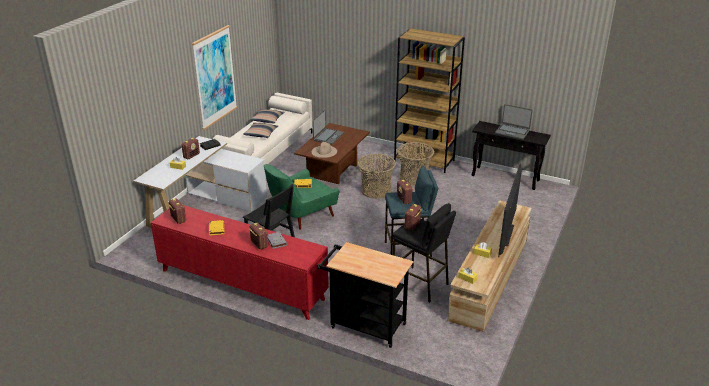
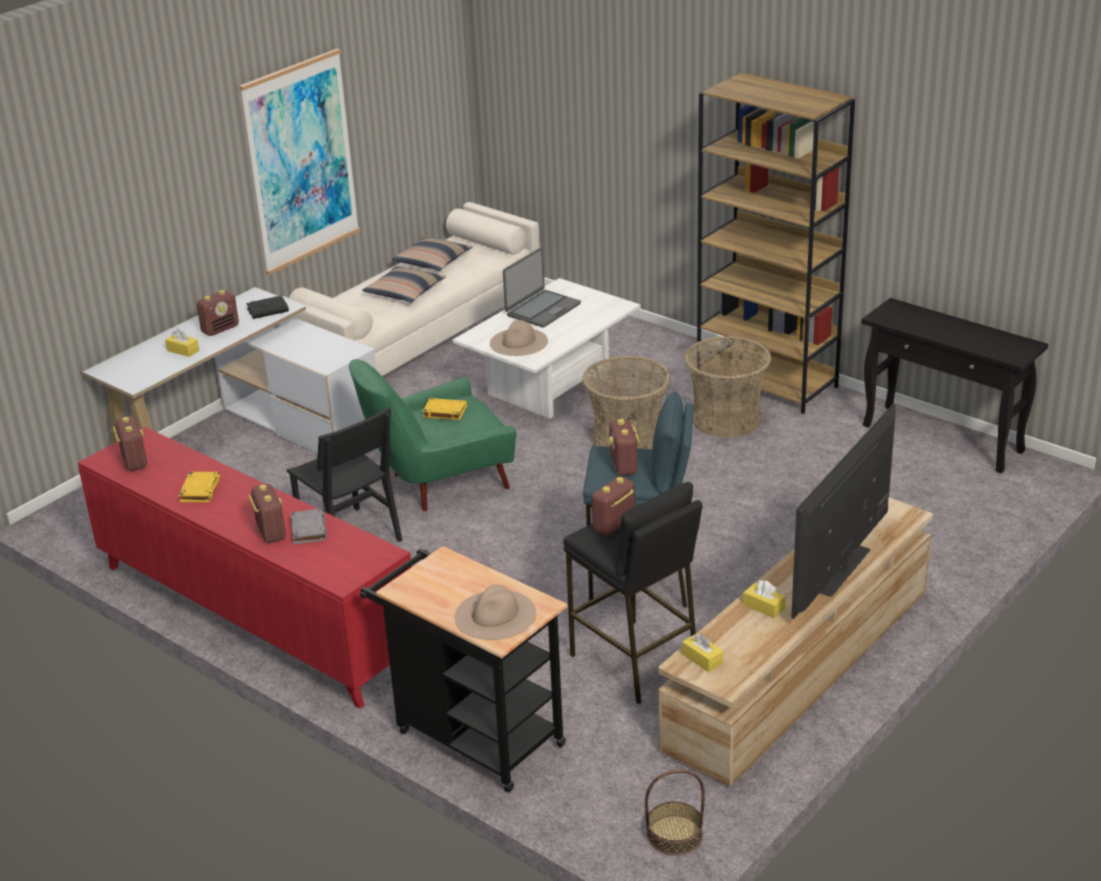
camera: 15 degrees right, 0 degrees up
brown coffee table [294,123,370,184] -> white coffee table [453,278,640,418]
laptop [495,104,533,140] -> none
none -> beige hat [454,585,536,640]
none -> basket [645,770,705,856]

